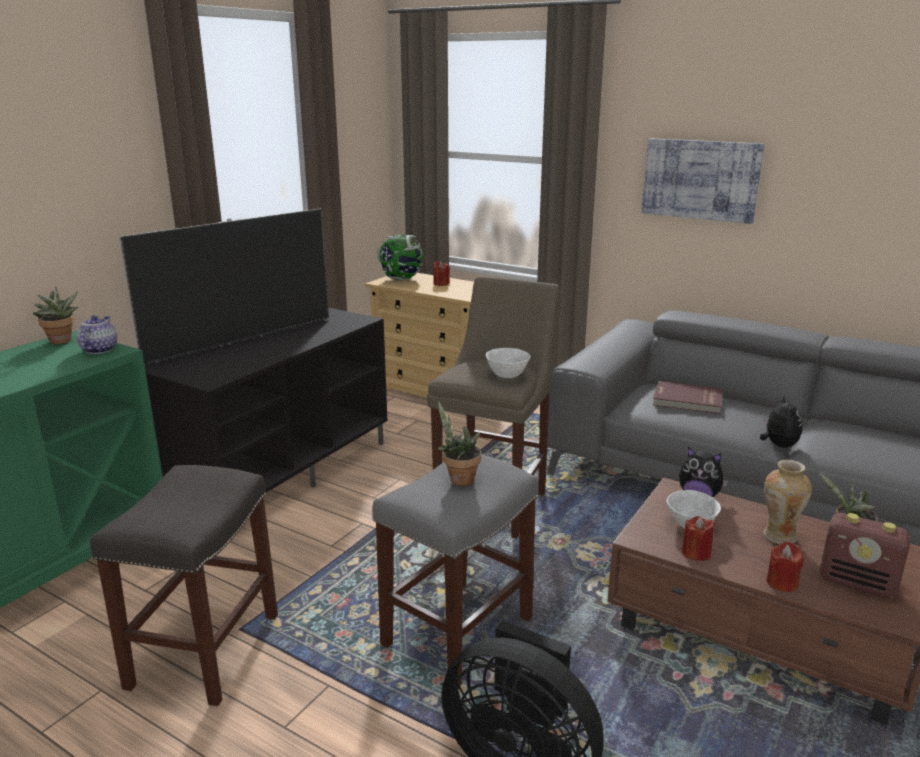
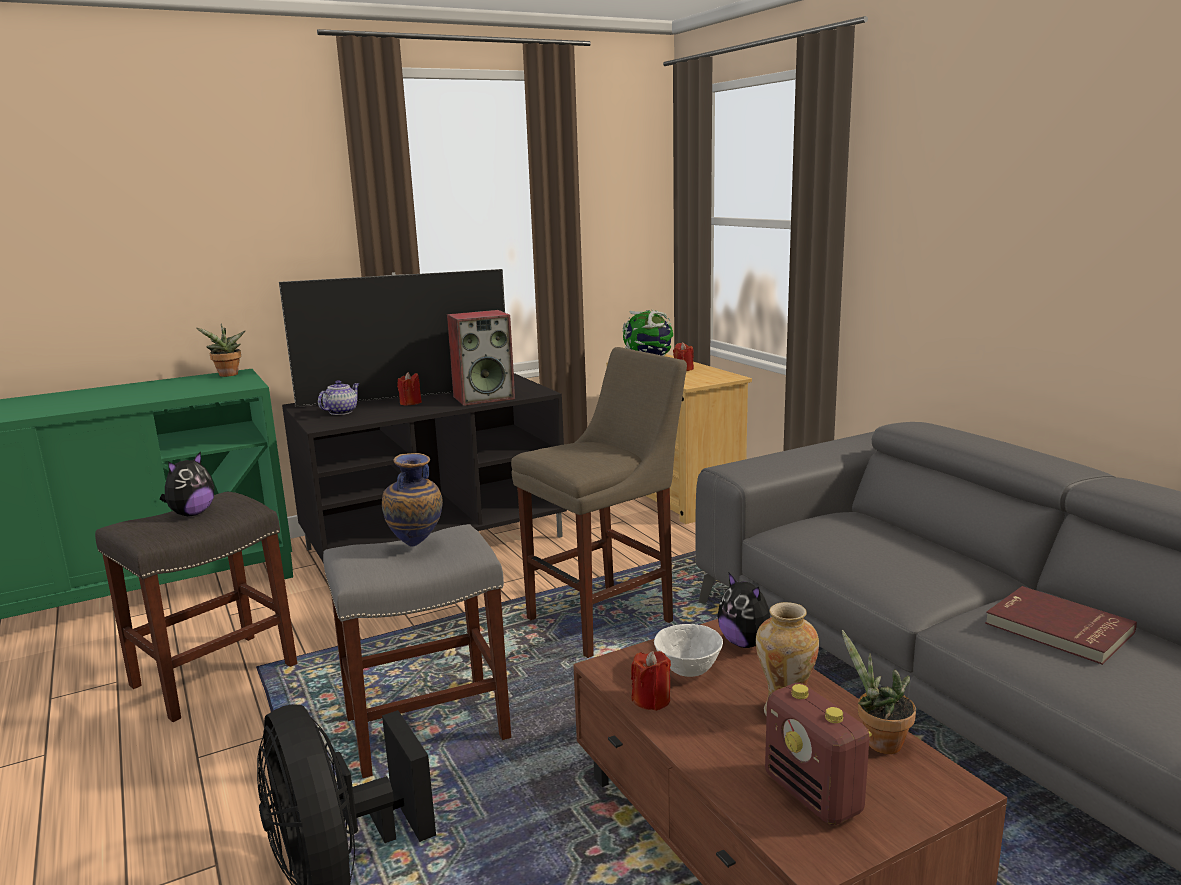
camera: 30 degrees right, 5 degrees down
teapot [76,315,117,354] -> teapot moved to [318,380,359,415]
potted plant [437,401,481,486] -> vase [382,453,443,547]
white bowl [486,348,531,378] -> none
picture [641,138,764,224] -> none
red book [653,381,723,414] -> red book moved to [985,586,1137,665]
plush toy [760,396,802,448] -> plush toy moved to [160,452,214,516]
red candle [767,542,804,592] -> red candle moved to [397,372,422,406]
none -> speaker [447,310,515,406]

